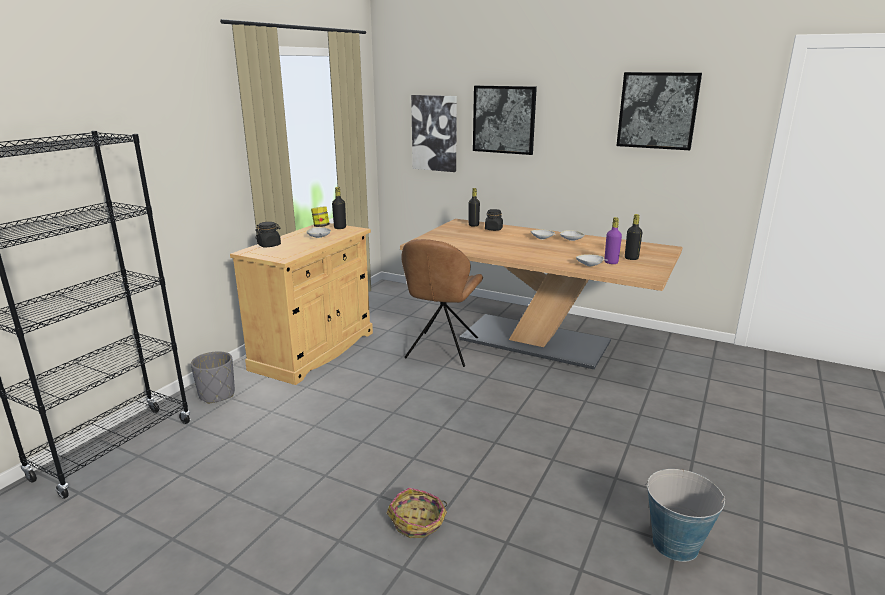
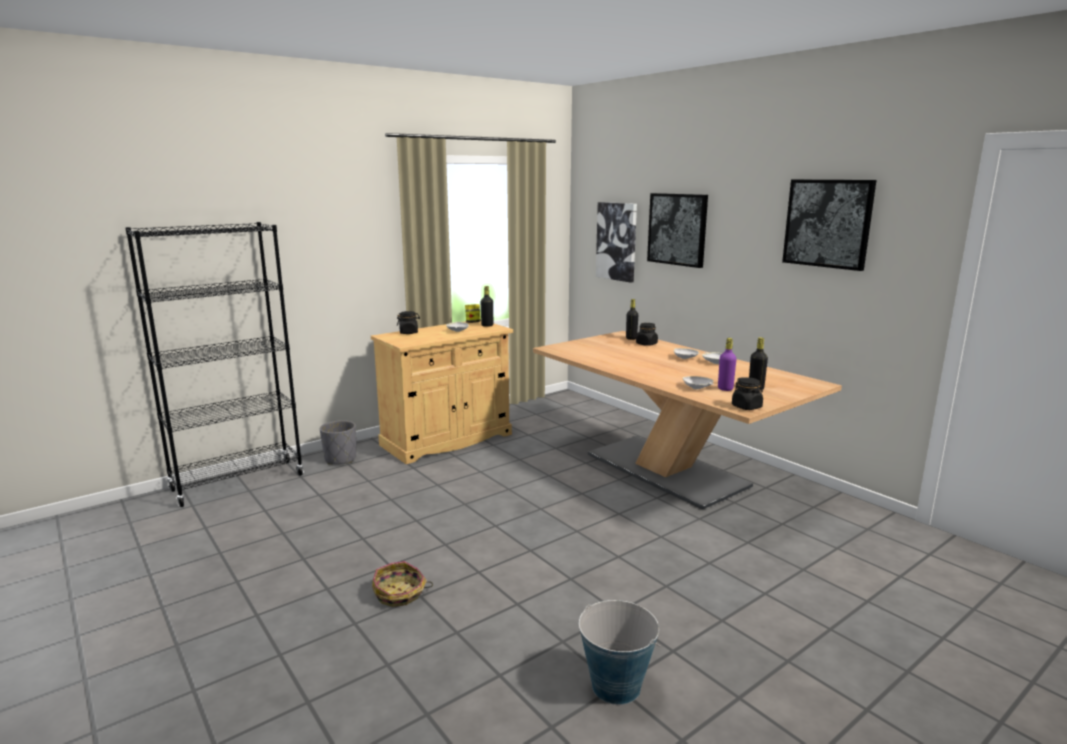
camera: 25 degrees right, 5 degrees down
brown chair [401,239,483,367] -> none
none -> black jar [732,377,763,410]

